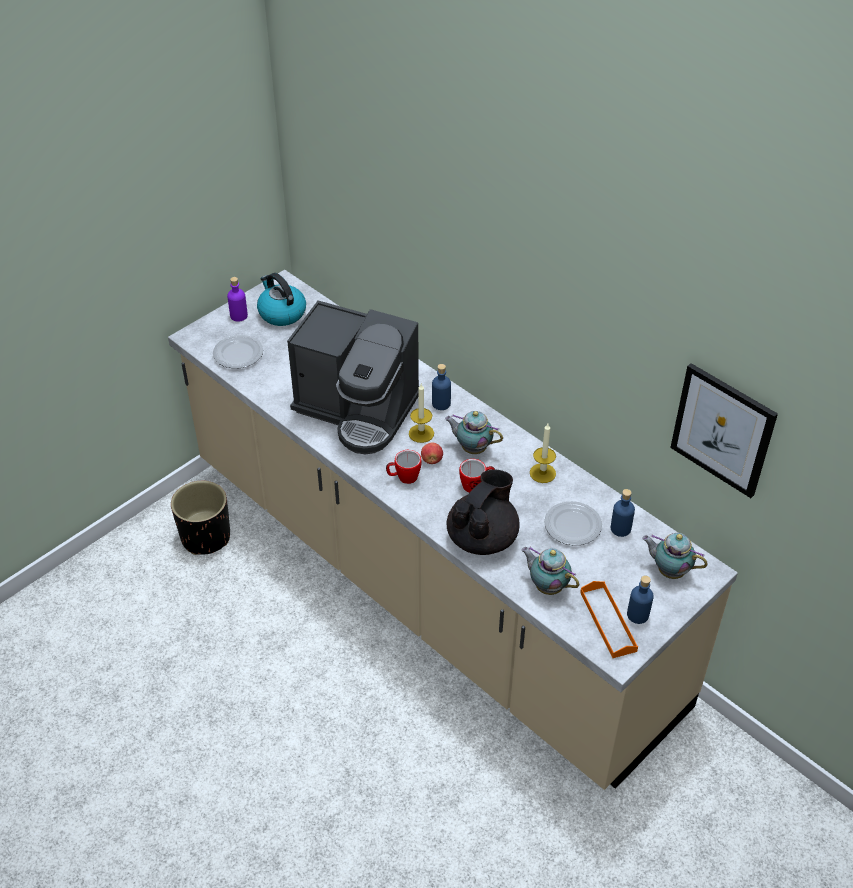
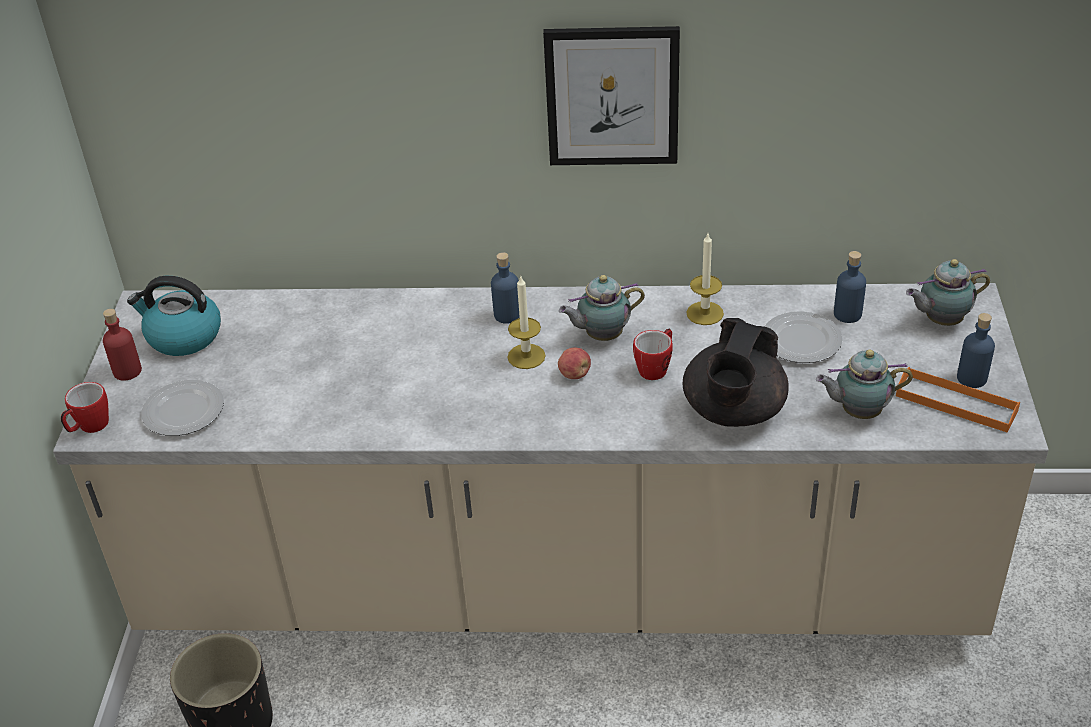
camera: 40 degrees left, 5 degrees down
purple bottle [227,277,248,322] -> red bottle [103,309,142,381]
coffee machine [287,300,419,455] -> none
mug [386,450,422,484] -> mug moved to [61,382,109,433]
black teapot [447,469,520,555] -> black teapot turned 150 degrees counterclockwise [683,318,789,427]
picture [670,363,778,498] -> picture moved to [543,26,680,165]

